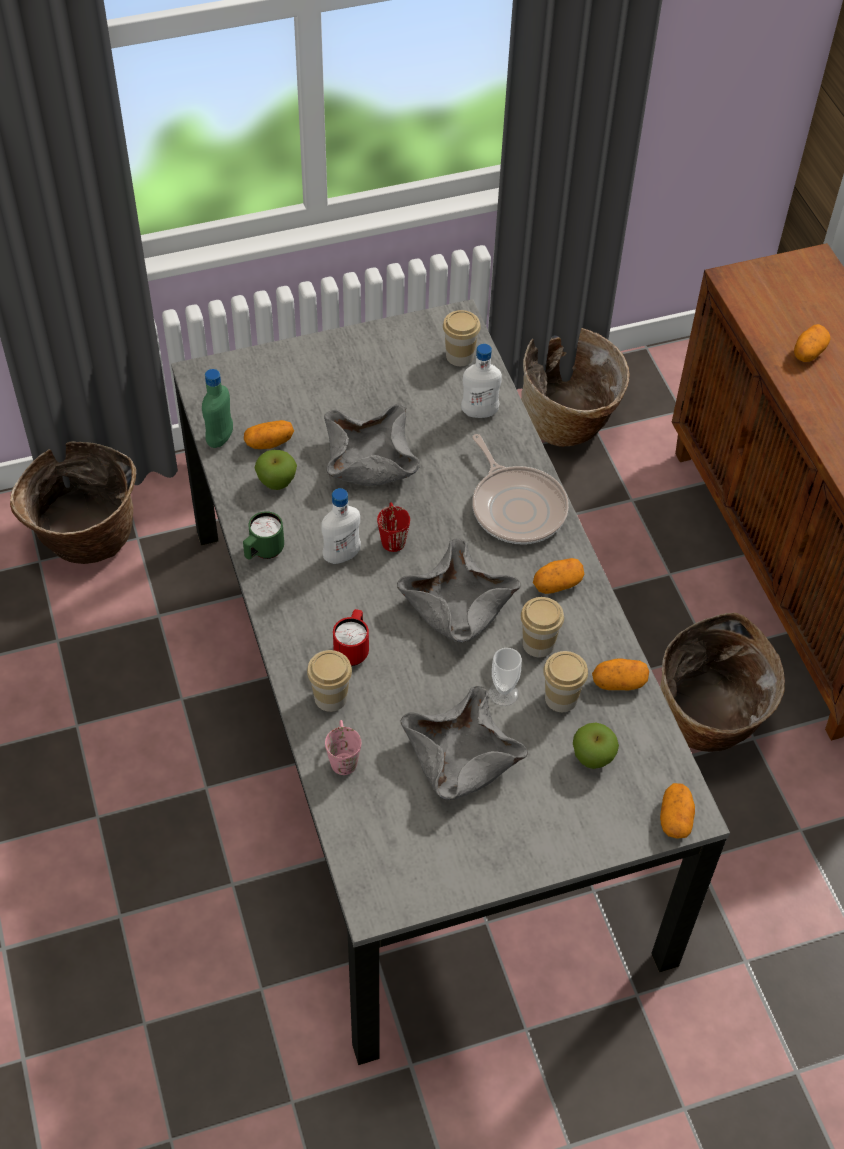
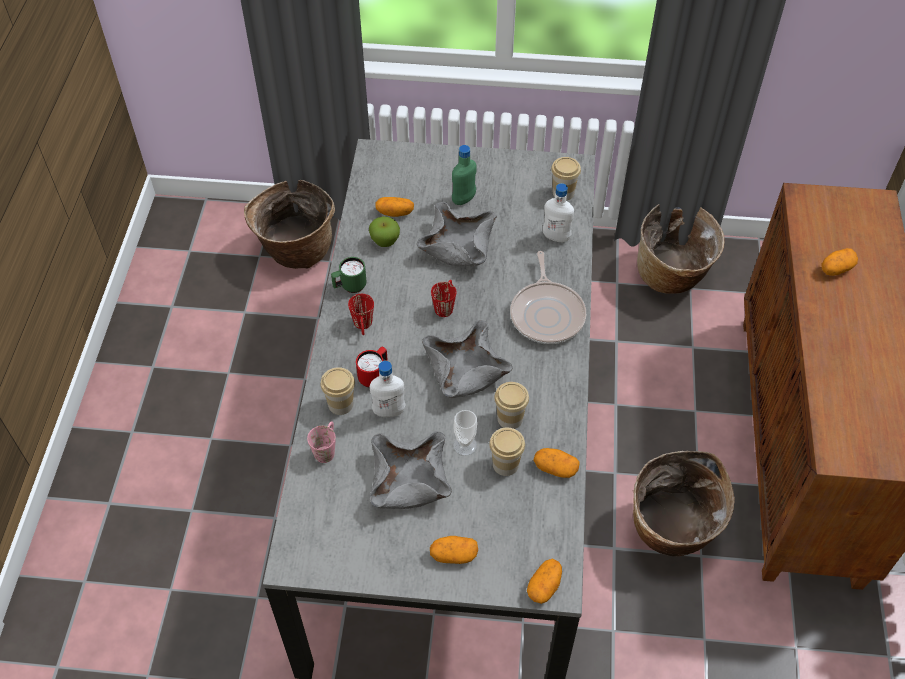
camera: 25 degrees right, 0 degrees up
green bottle [202,369,233,448] -> green bottle moved to [452,145,477,205]
white bottle [321,488,361,564] -> white bottle moved to [370,361,405,417]
potato [533,558,584,594] -> potato moved to [430,536,478,564]
apple [573,723,619,769] -> none
none -> red mug [348,294,374,335]

